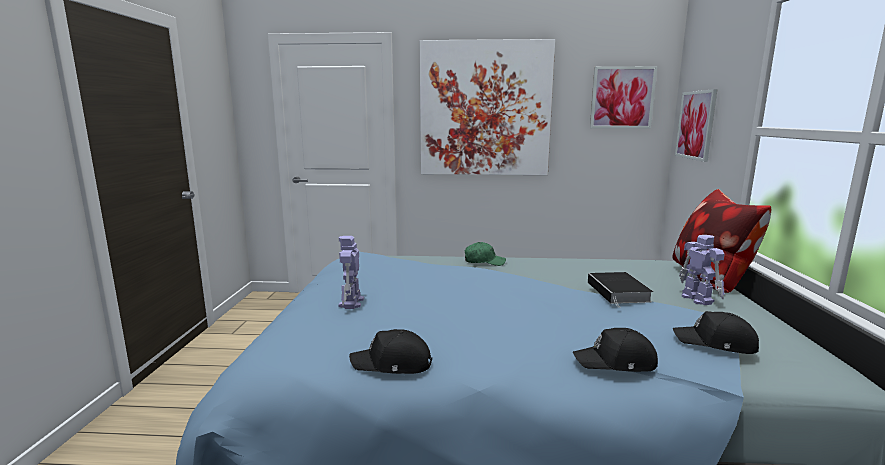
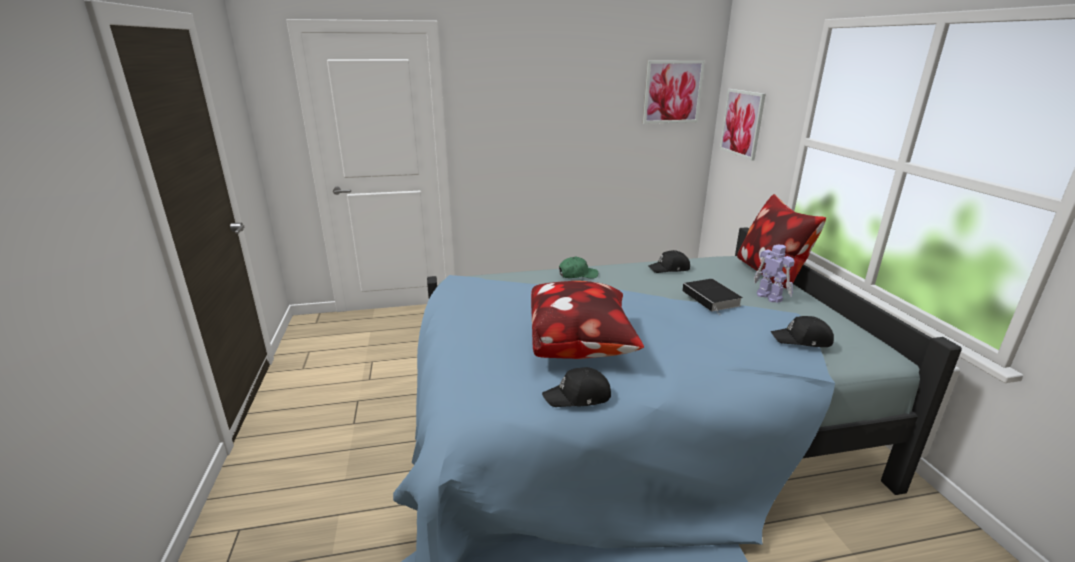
camera: 15 degrees left, 10 degrees up
toy robot [338,236,364,309] -> none
picture [420,39,555,175] -> none
black cap [573,328,658,372] -> black cap moved to [648,250,690,273]
none -> pillow [531,281,644,359]

